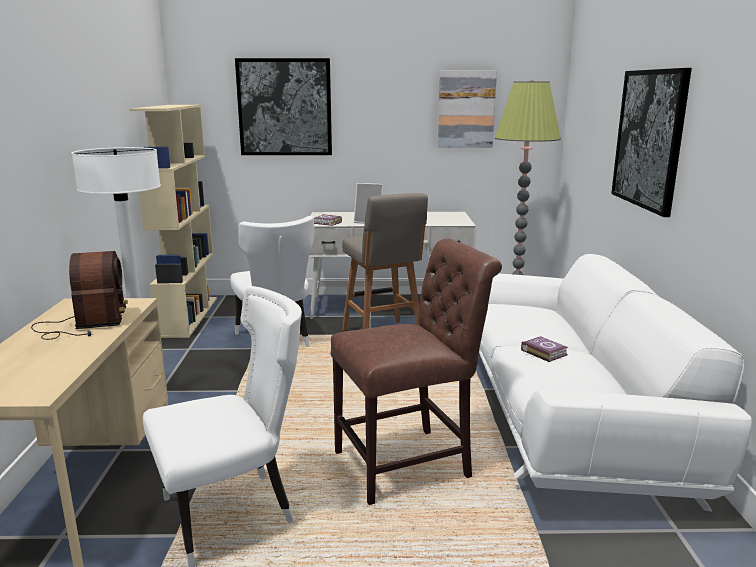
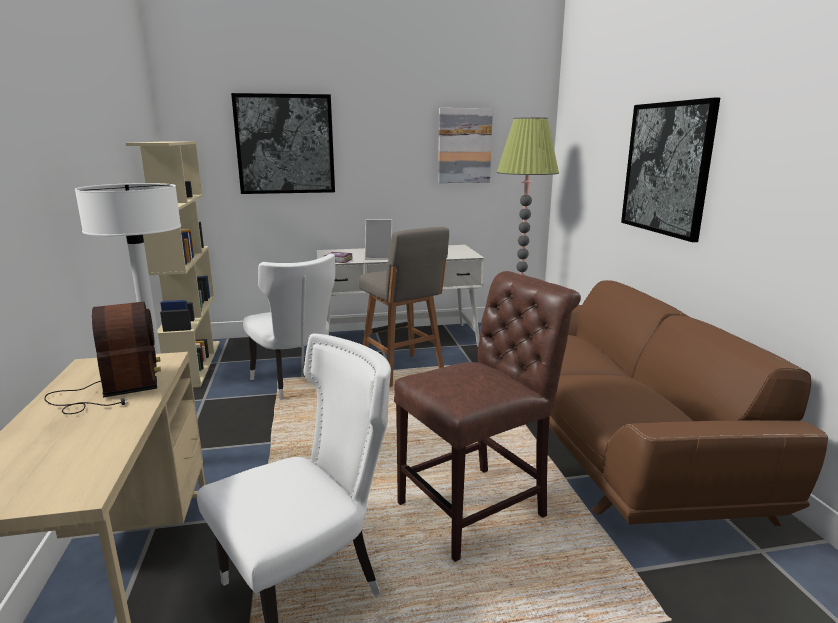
camera: 10 degrees left, 0 degrees up
white sofa [479,254,752,511] -> brown sofa [549,280,828,526]
book [521,336,568,362] -> none

